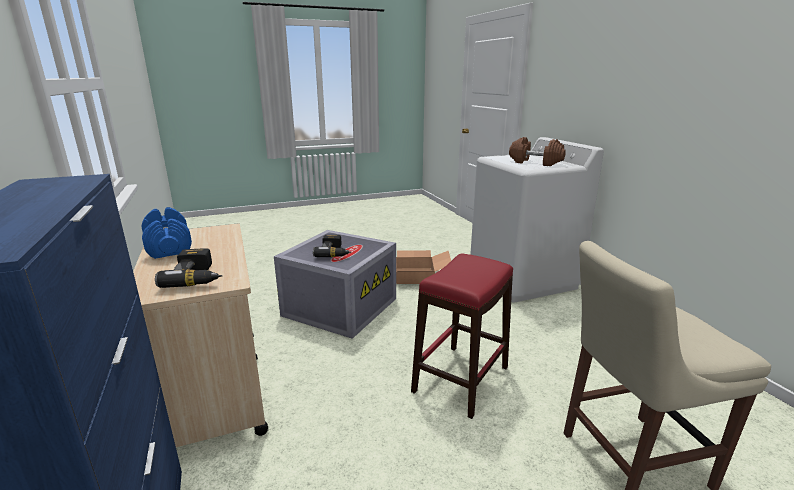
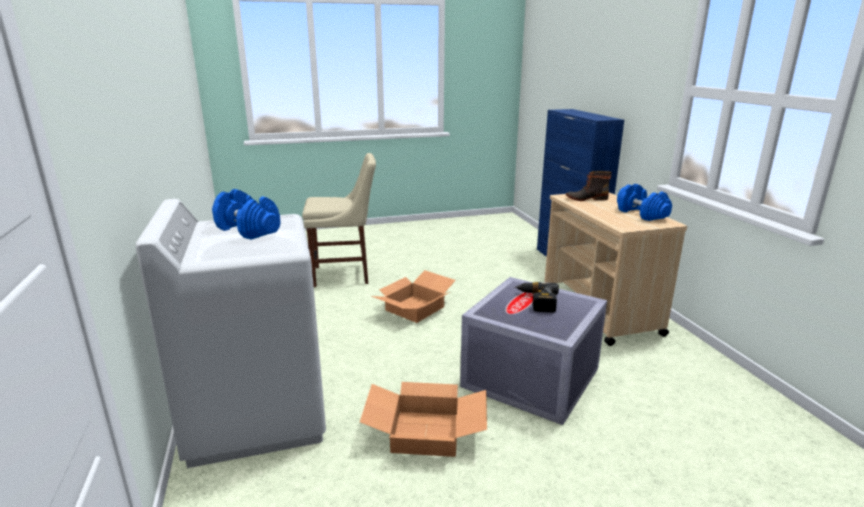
camera: 175 degrees left, 0 degrees up
power drill [155,248,223,288] -> boot [566,171,612,201]
red stool [411,254,513,419] -> cardboard box [372,270,456,323]
brown dumbbell [509,137,566,166] -> blue dumbbell [212,189,280,240]

